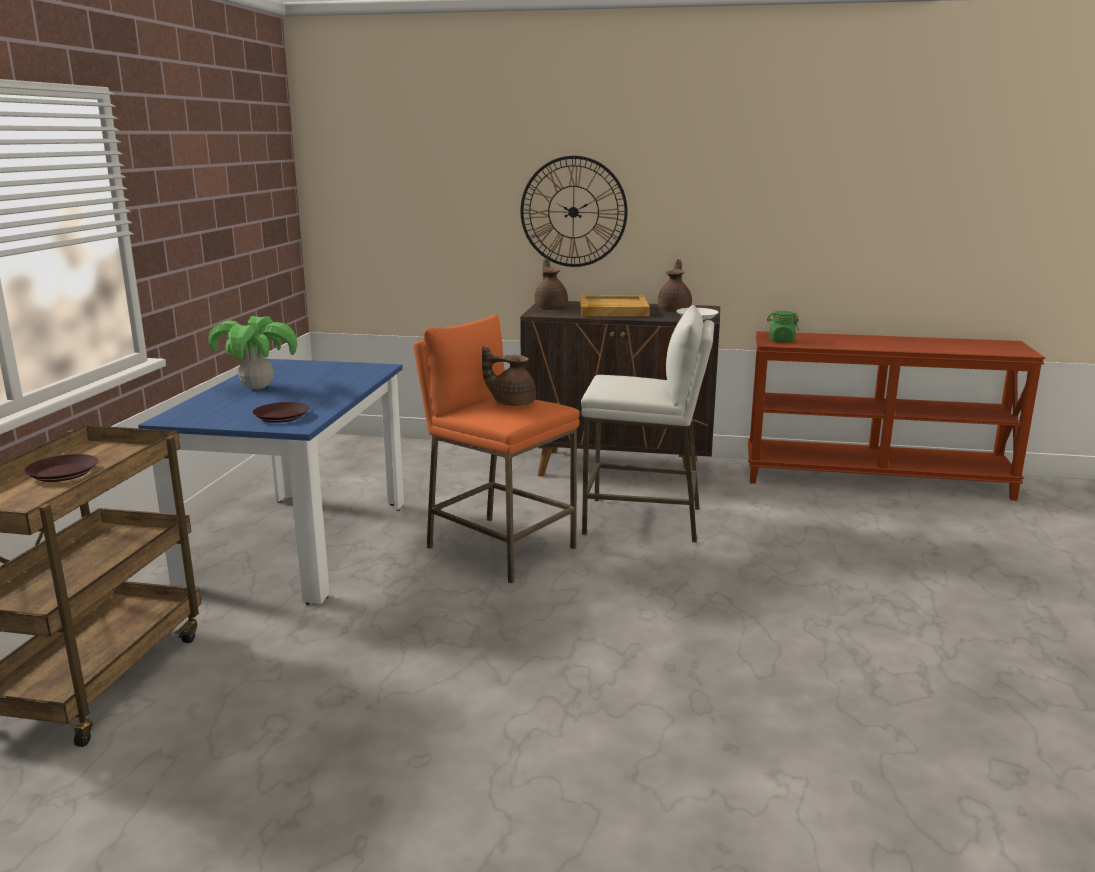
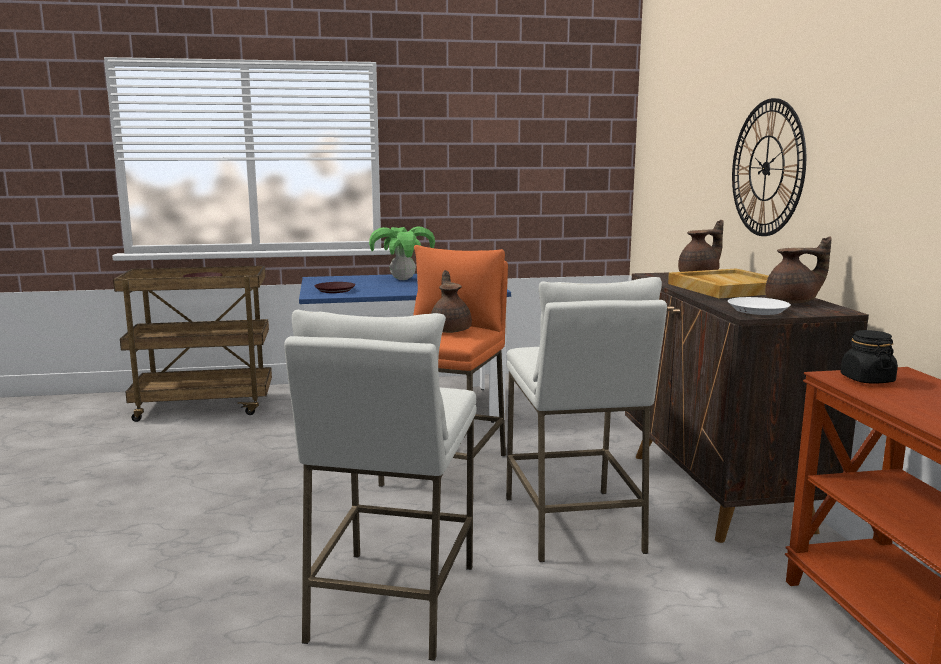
camera: 70 degrees right, 5 degrees down
green jar [767,311,799,342] -> black jar [841,330,898,384]
none -> white stool [284,310,477,661]

